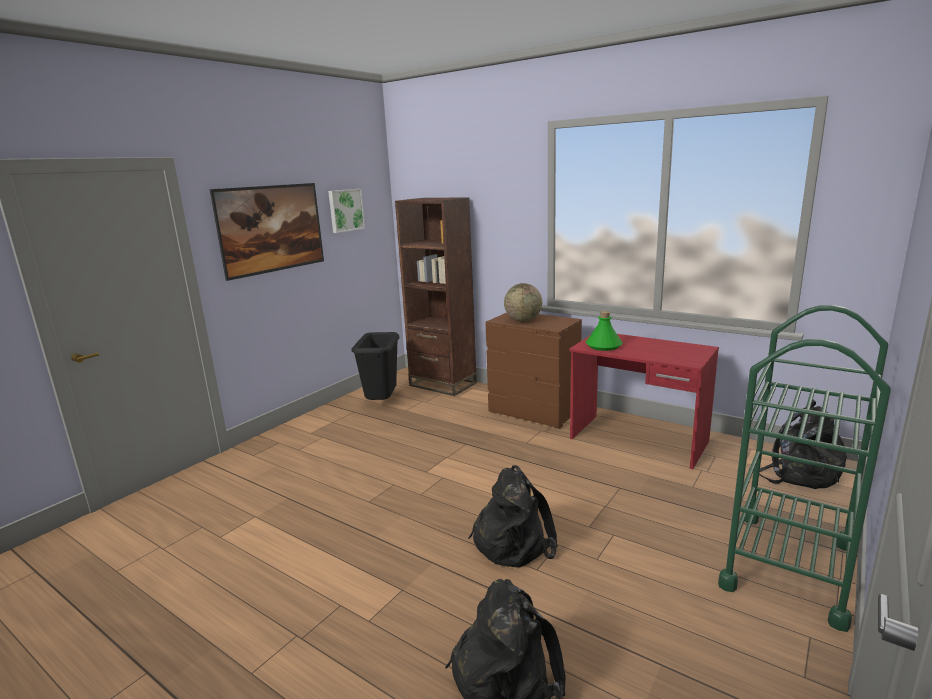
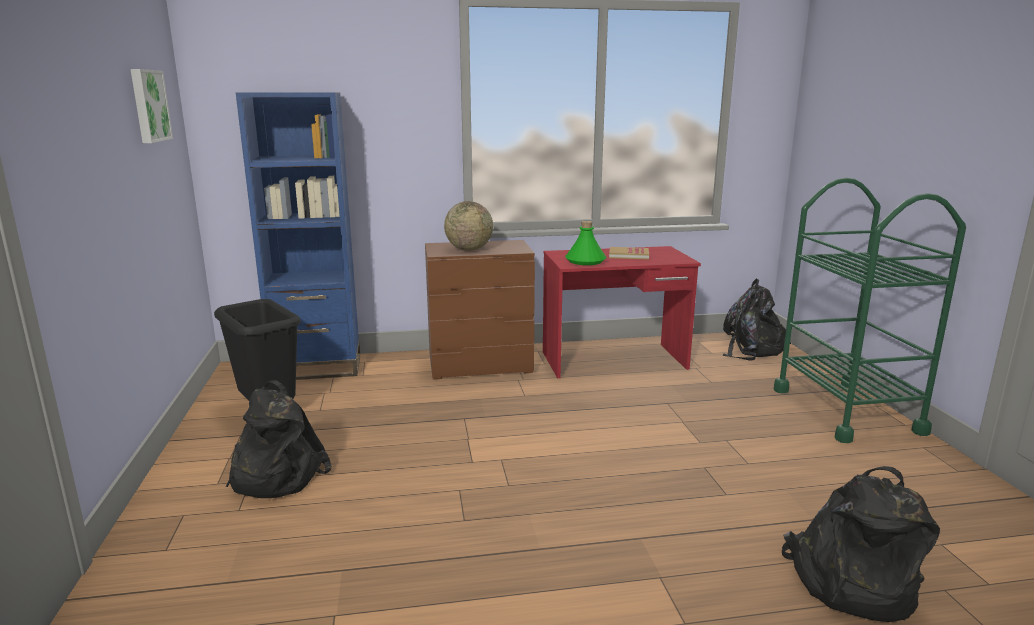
camera: 45 degrees left, 0 degrees up
picture [210,183,324,281] -> none
brown bookcase [395,197,477,396] -> blue bookcase [236,92,360,380]
black backpack [468,465,558,568] -> black backpack moved to [225,380,332,498]
none -> book [609,247,649,260]

